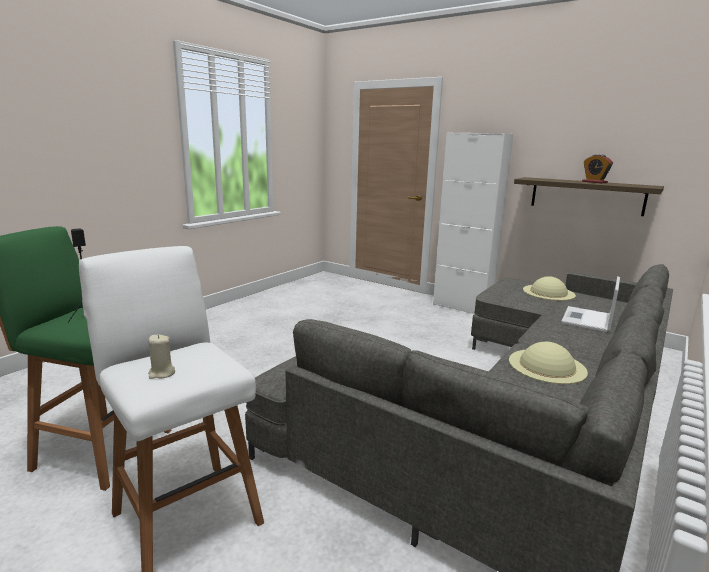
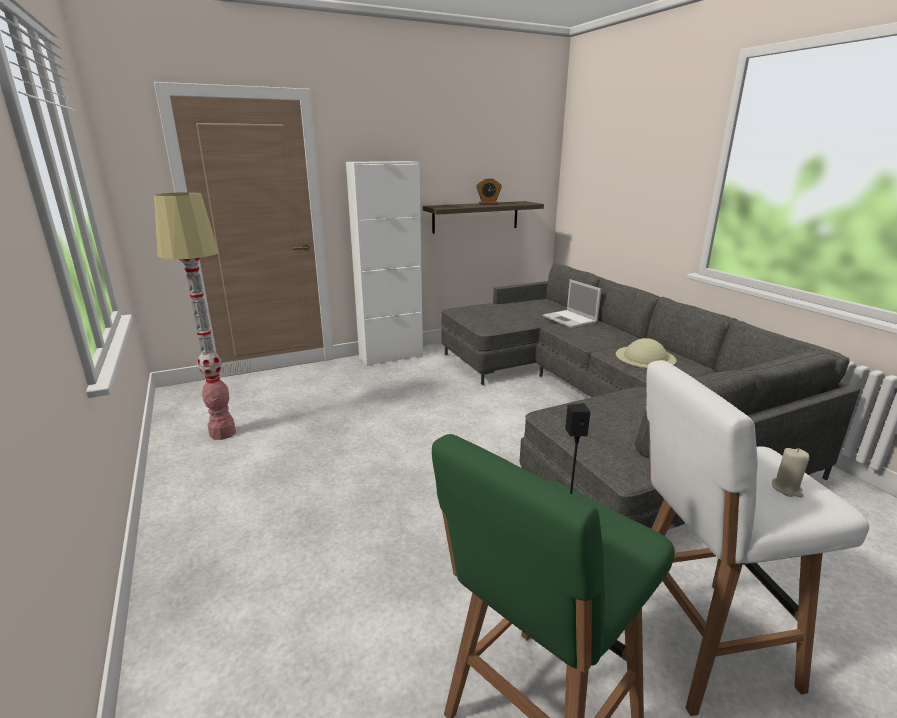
camera: 60 degrees left, 5 degrees up
beige hat [523,276,576,301] -> none
none -> floor lamp [154,192,236,440]

